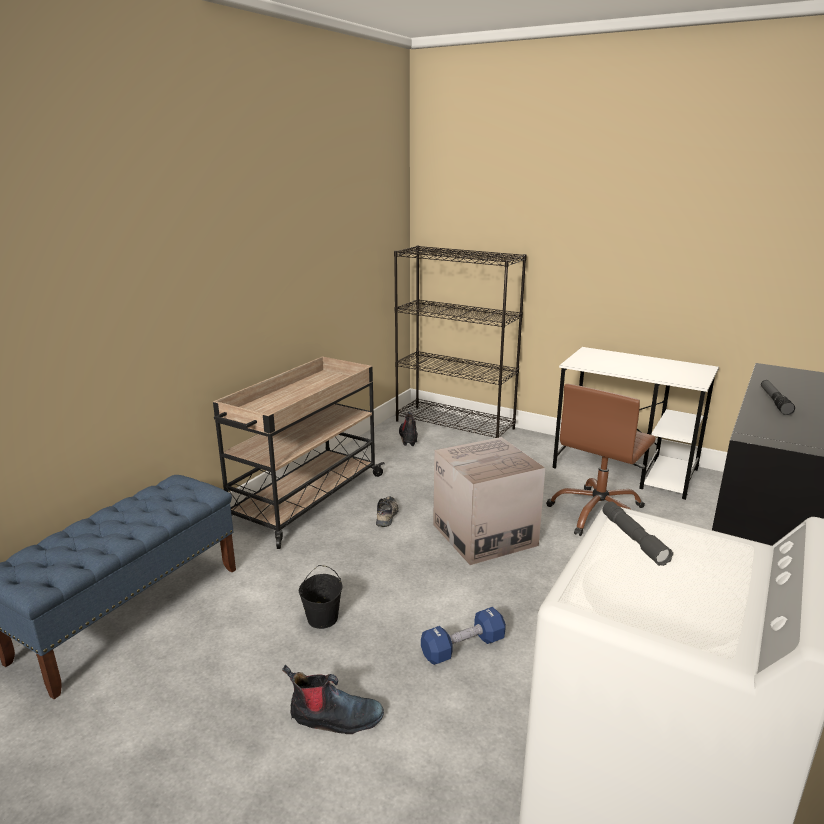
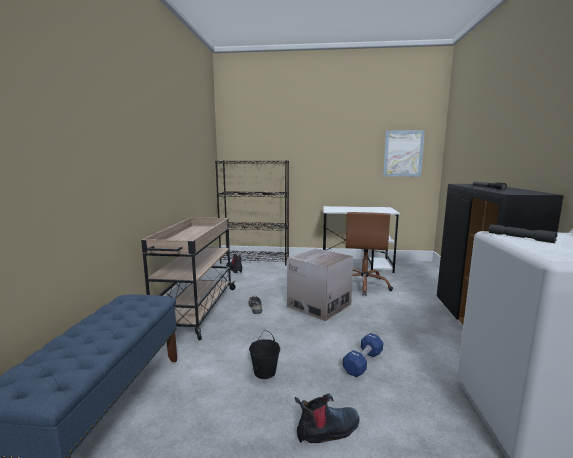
camera: 25 degrees left, 10 degrees down
none -> picture [383,130,425,177]

